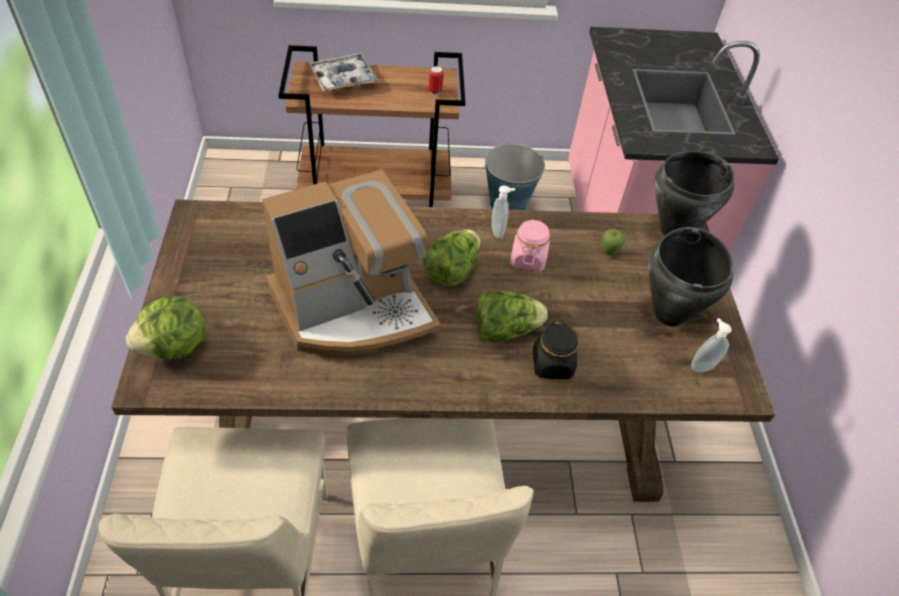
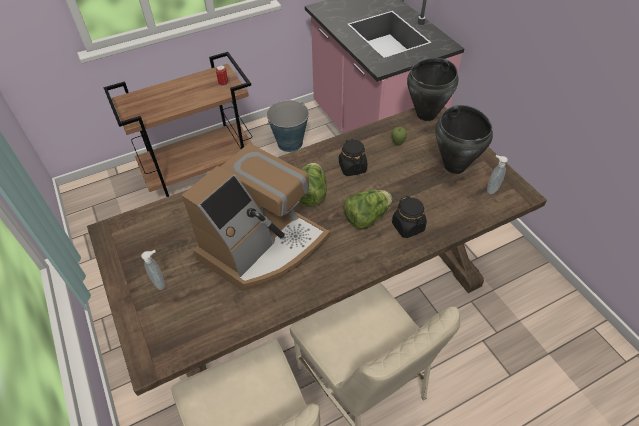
camera: 20 degrees left, 0 degrees up
lettuce [126,296,206,359] -> none
tray [309,53,379,91] -> none
soap dispenser [492,185,515,238] -> soap dispenser moved to [141,250,165,290]
pink jar [510,219,550,272] -> black jar [339,139,367,176]

